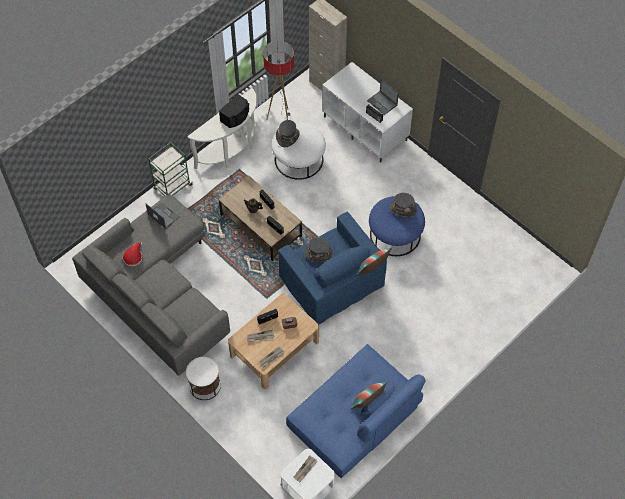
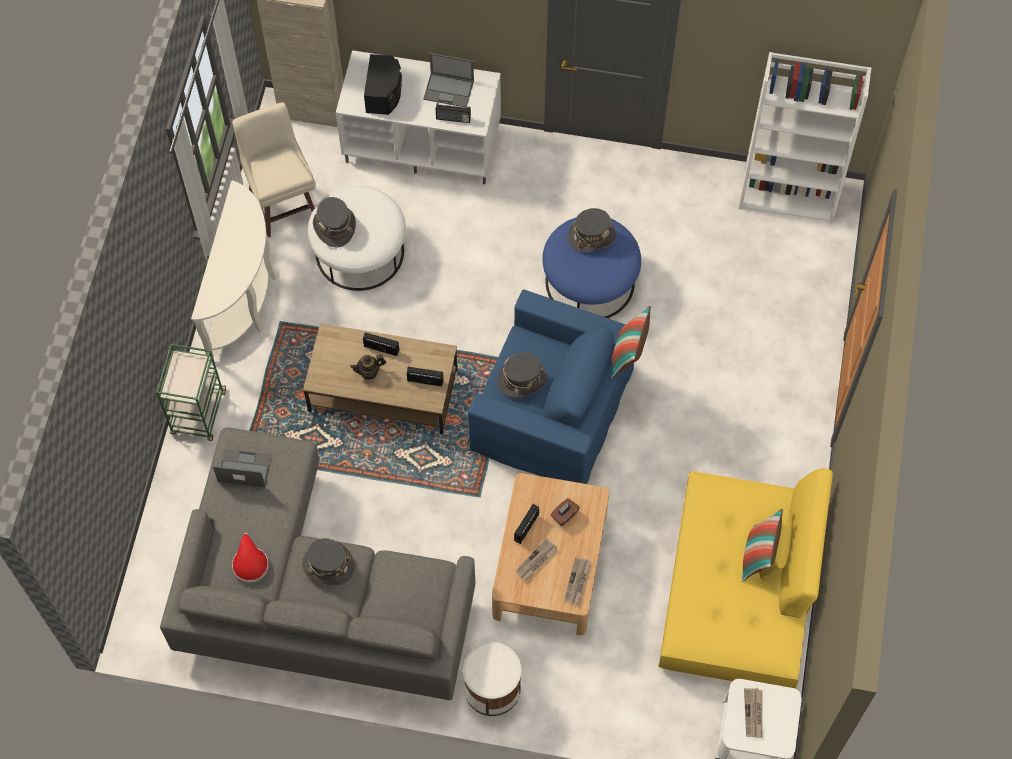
camera: 35 degrees left, 5 degrees up
black speaker [219,94,249,128] -> black speaker moved to [364,54,402,115]
floor lamp [263,41,294,120] -> beige stool [232,102,316,238]
blue sofa [286,344,426,478] -> yellow sofa [659,468,833,688]
none -> grey hat [302,538,355,585]
none -> white bookcase [739,52,872,224]

